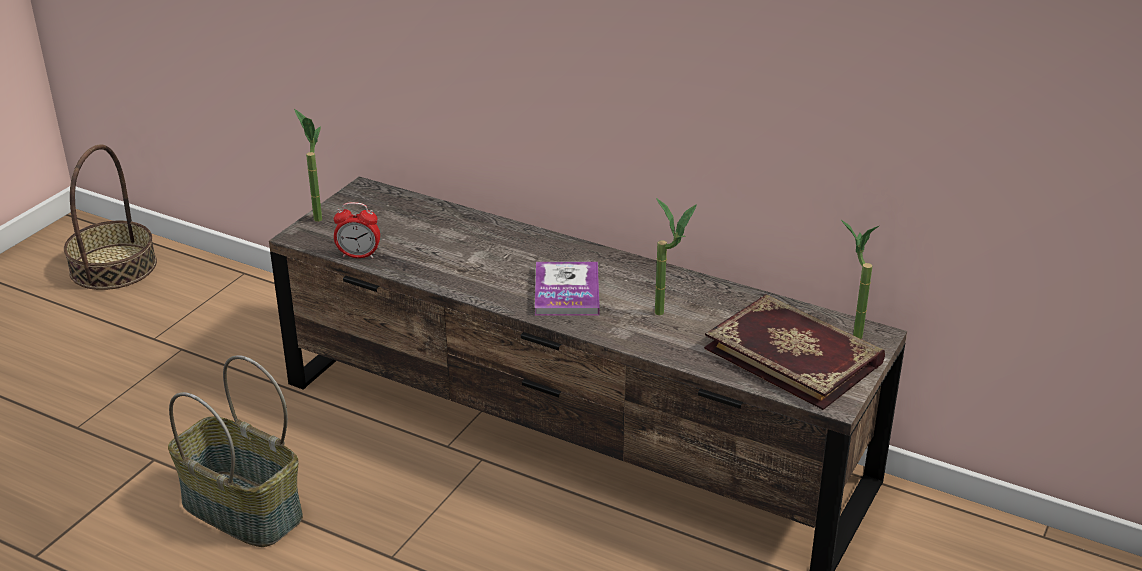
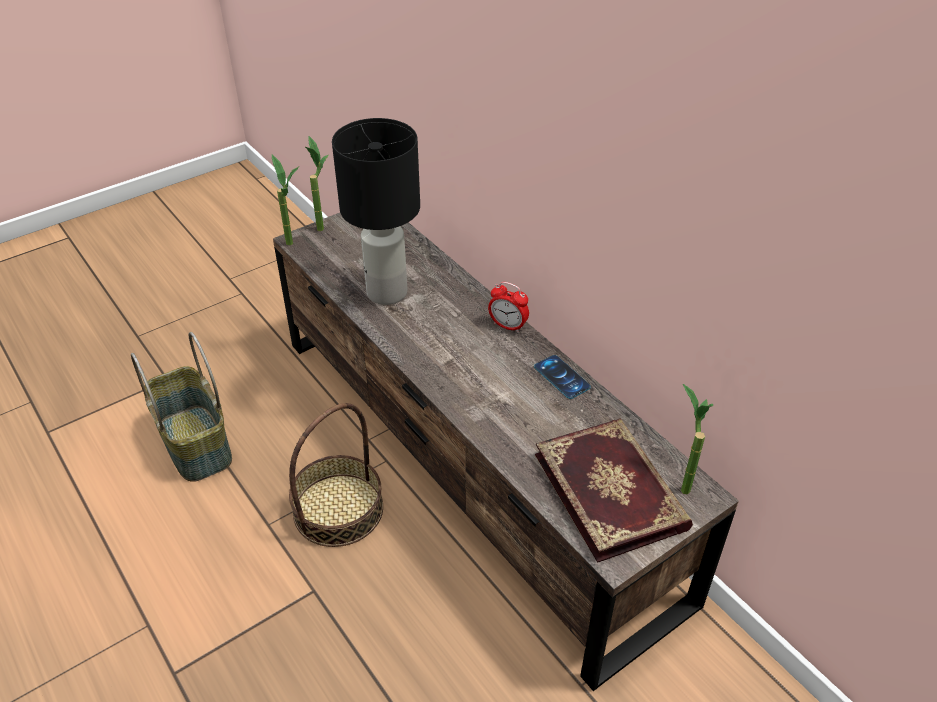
camera: 25 degrees right, 10 degrees up
basket [64,145,157,290] -> basket moved to [289,403,383,547]
alarm clock [334,202,380,259] -> alarm clock moved to [488,282,529,333]
book [535,262,600,316] -> none
potted plant [655,198,697,315] -> potted plant moved to [272,155,299,245]
none -> black table lamp [332,118,420,305]
none -> phone [534,355,591,399]

